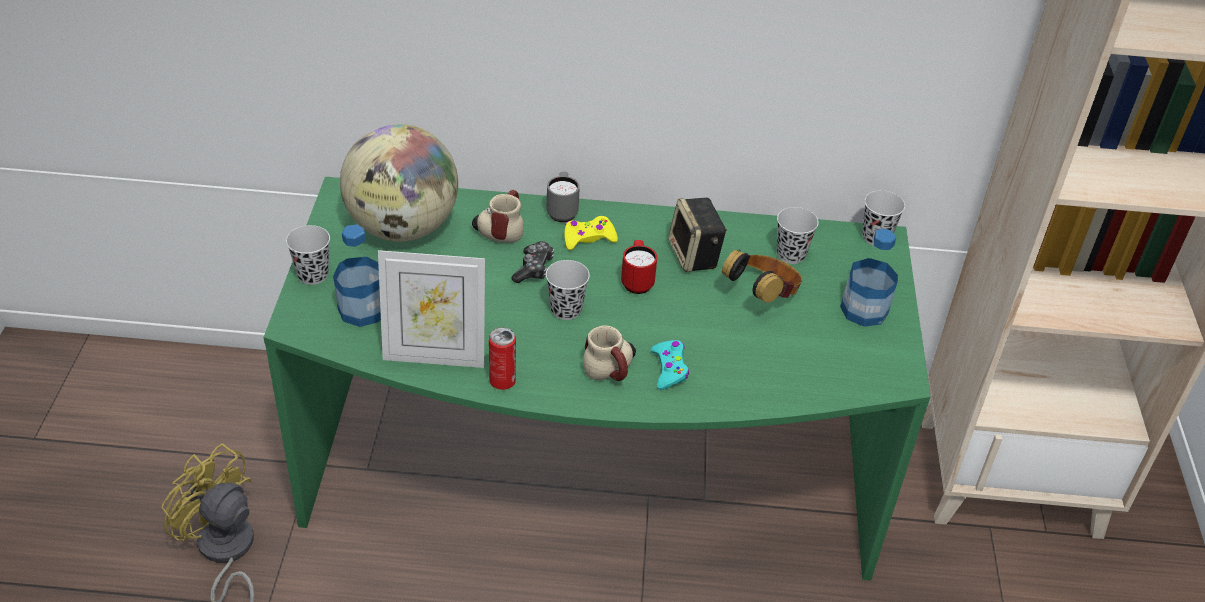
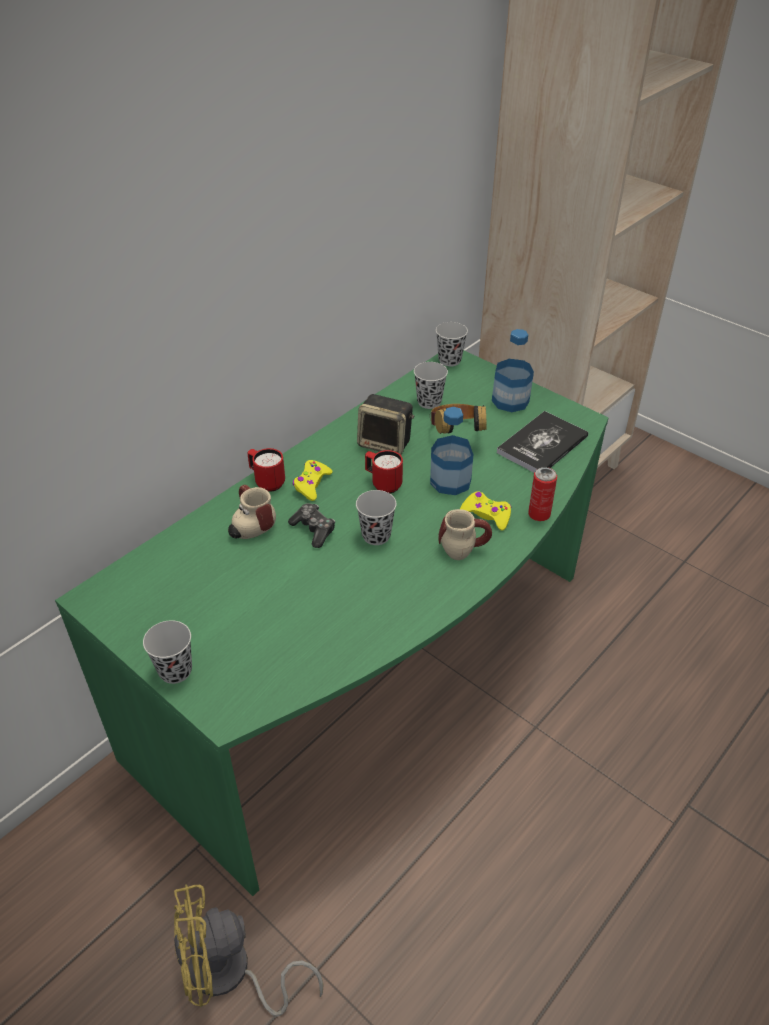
camera: 50 degrees left, 0 degrees up
bottle [333,225,381,327] -> bottle moved to [430,407,474,495]
globe [340,124,458,242] -> none
picture frame [378,250,485,368] -> none
can [489,327,516,390] -> can moved to [528,467,557,521]
grey mug [547,172,580,222] -> red mug [247,448,285,492]
turquoise game controller [651,340,689,390] -> yellow game controller [460,491,511,531]
none -> book [497,411,588,473]

